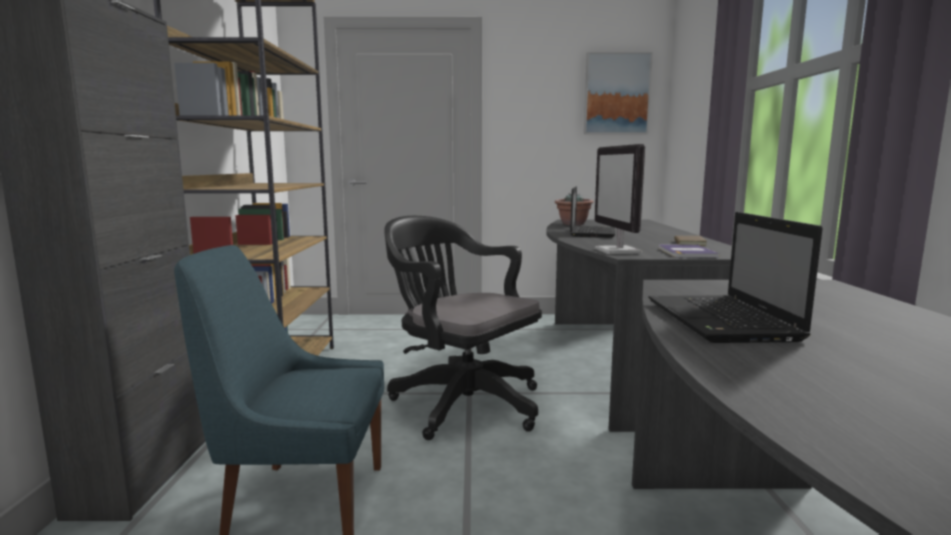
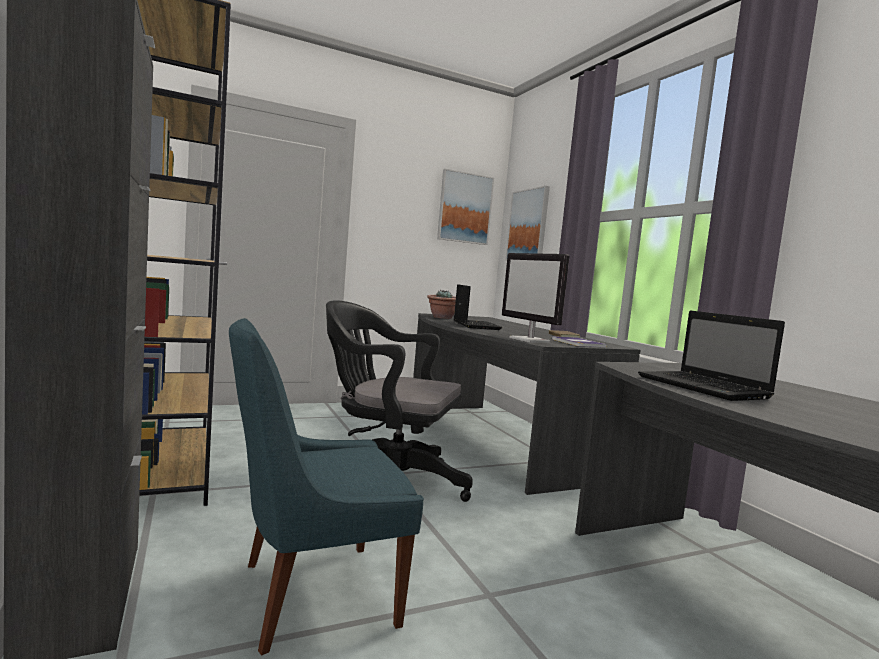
camera: 25 degrees left, 5 degrees down
none -> picture [505,186,550,261]

